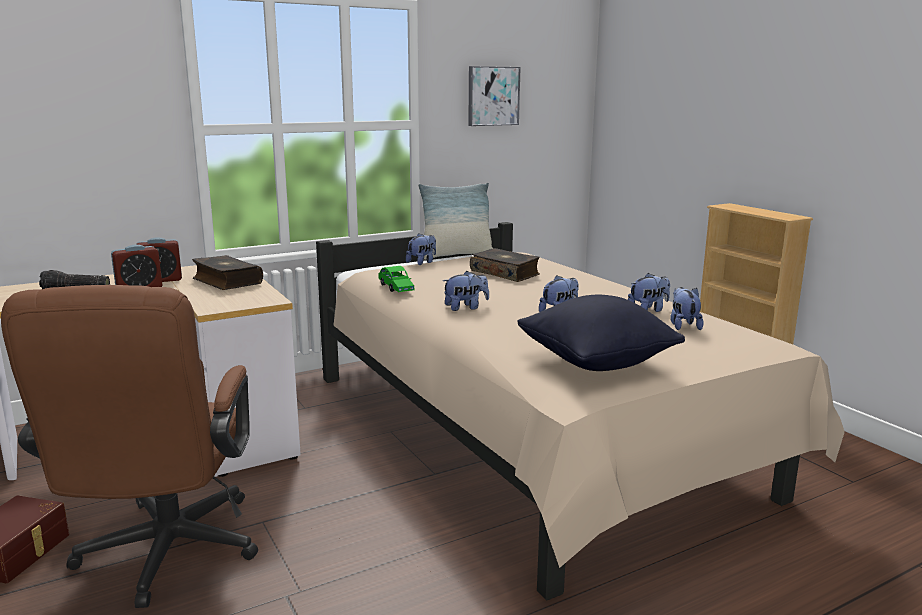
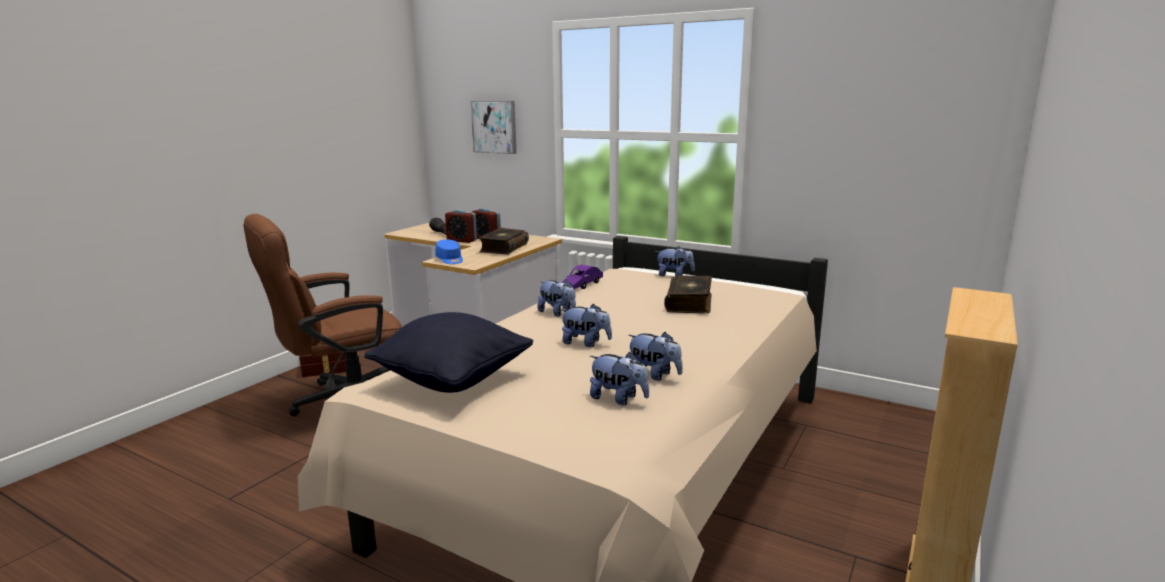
camera: 60 degrees right, 0 degrees up
green toy car [378,266,414,292] -> purple toy car [561,265,603,289]
pillow [418,183,493,260] -> none
picture [468,66,521,126] -> picture moved to [471,101,516,154]
plush toy [670,287,704,330] -> plush toy turned 60 degrees clockwise [590,352,649,405]
none -> blue cap [435,239,463,264]

